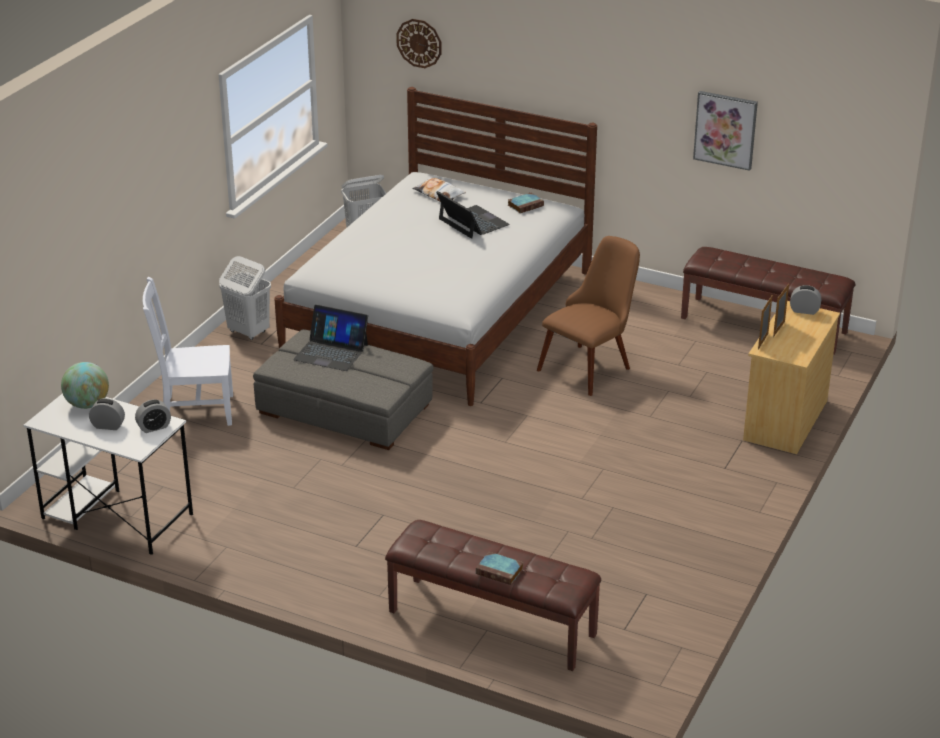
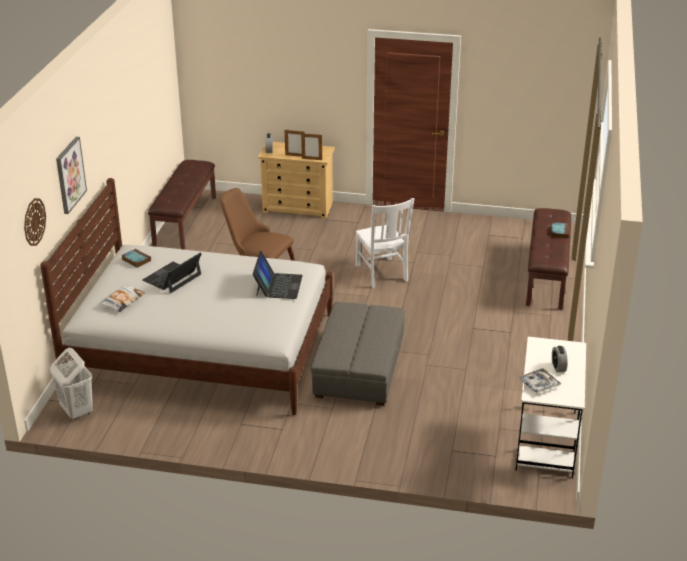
camera: 105 degrees left, 0 degrees up
globe [61,362,109,409] -> tray [518,368,561,394]
alarm clock [135,399,171,433] -> none
white chair [143,277,233,426] -> white chair moved to [356,198,414,288]
white laundry basket [219,256,271,340] -> none
laptop [293,305,368,371] -> laptop moved to [253,251,303,299]
picture [693,91,758,171] -> picture moved to [56,137,87,214]

